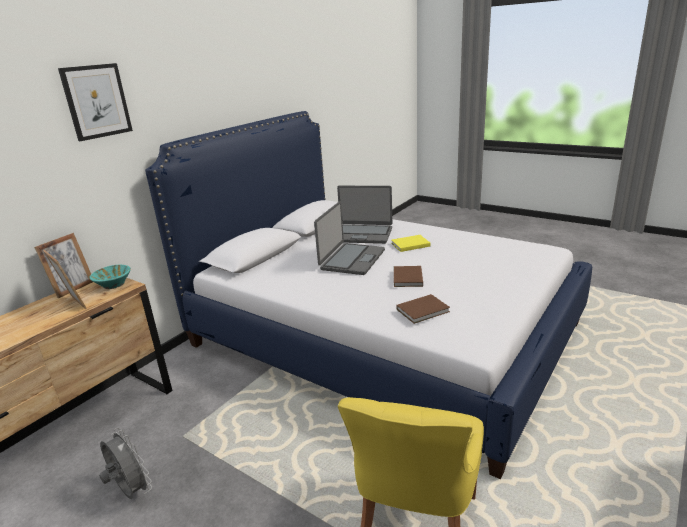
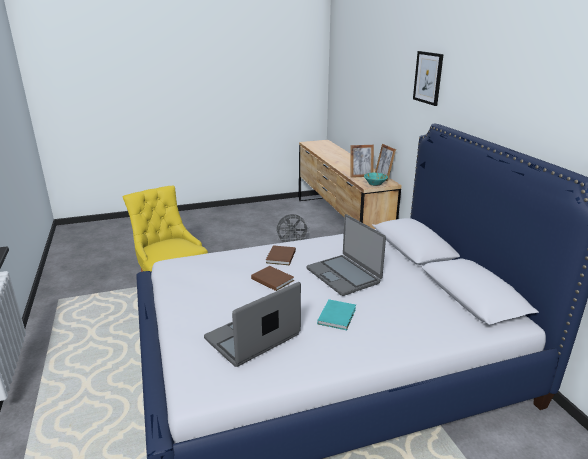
camera: 125 degrees right, 0 degrees up
laptop [337,186,392,244] -> laptop moved to [204,282,301,367]
yellow book [391,235,430,252] -> turquoise book [317,299,356,330]
brown book [396,294,450,324] -> brown book moved to [266,245,296,265]

